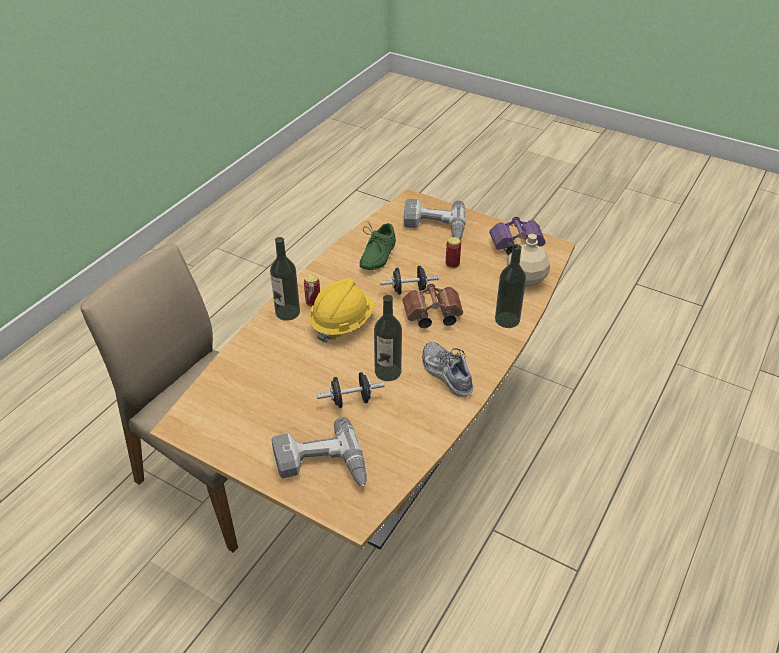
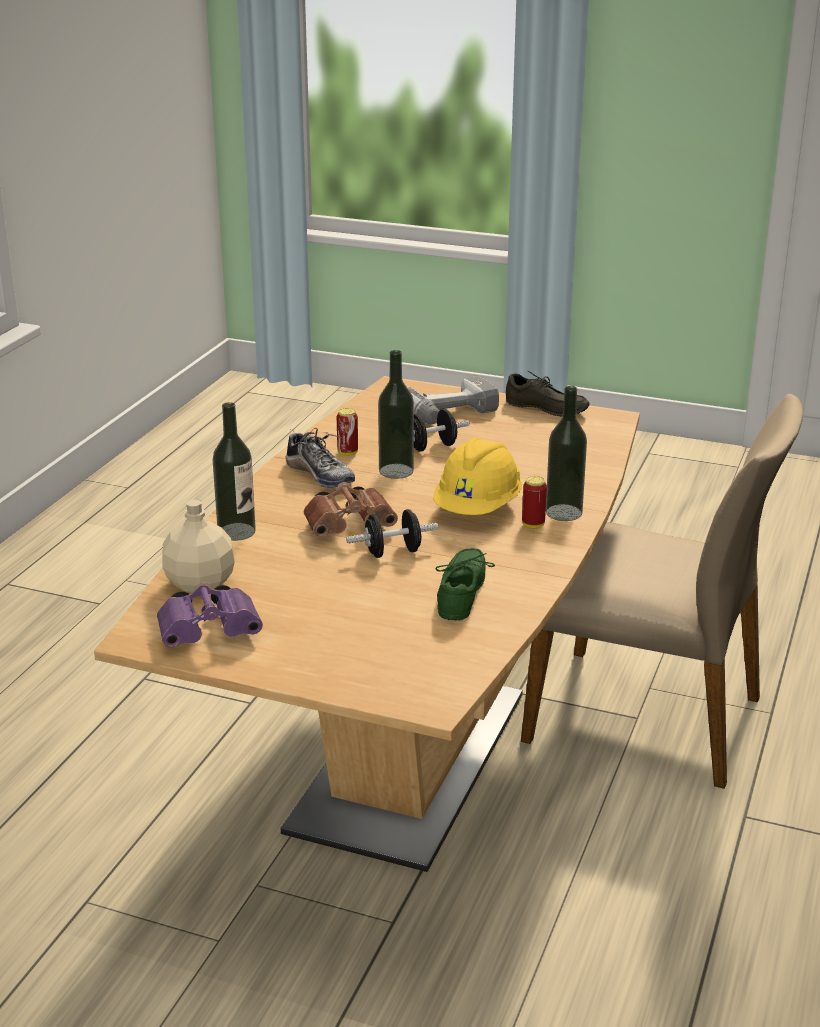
camera: 170 degrees right, 15 degrees down
power drill [404,199,466,240] -> none
can [446,237,461,269] -> can moved to [337,408,358,456]
none -> grey shoe [506,371,589,416]

